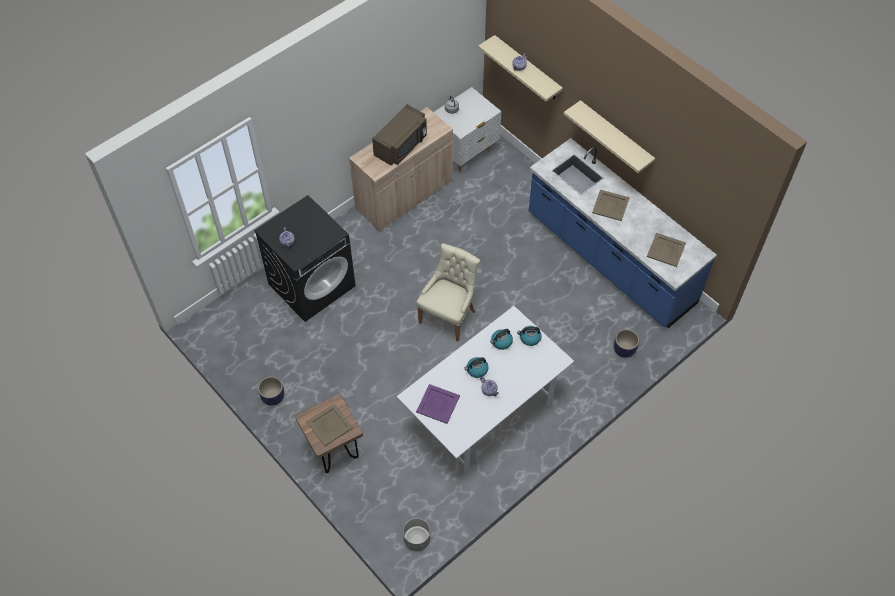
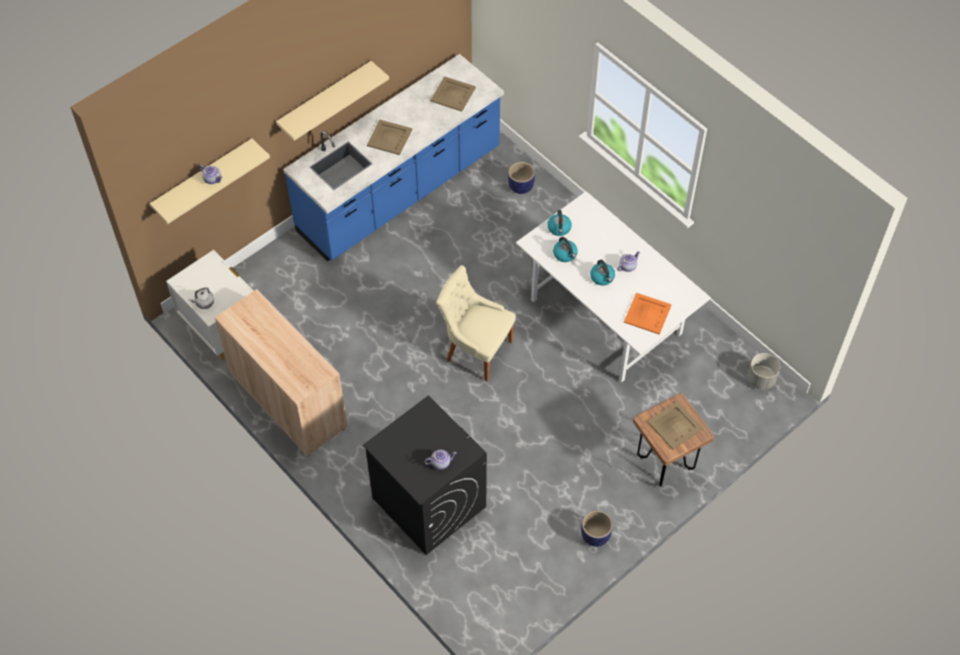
camera: 90 degrees left, 0 degrees up
brown microwave [372,104,427,165] -> none
purple tray [416,384,460,424] -> orange tray [624,293,672,335]

